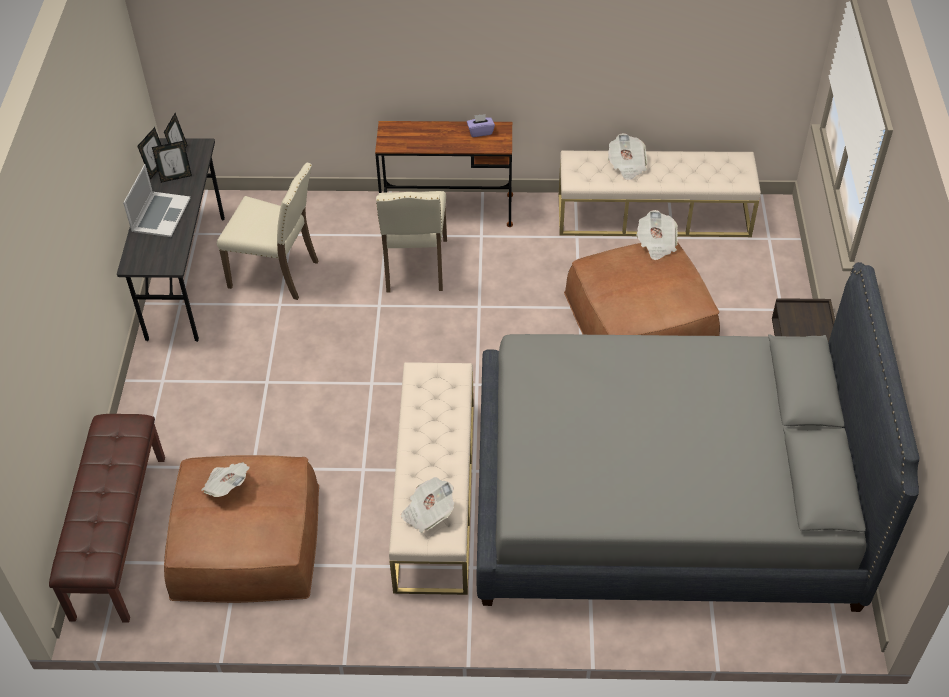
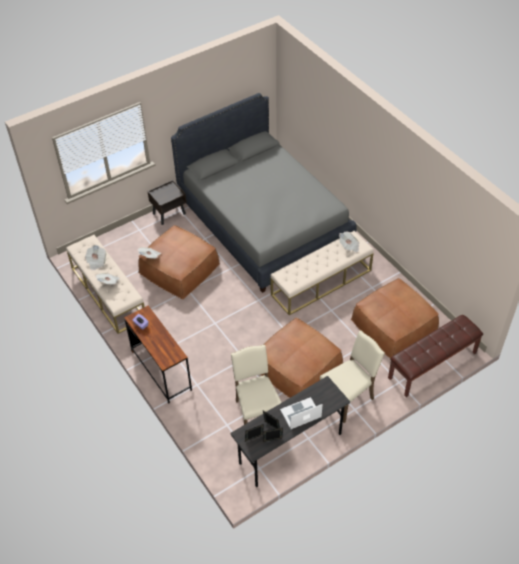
camera: 125 degrees left, 0 degrees up
newspaper [201,462,249,497] -> newspaper moved to [85,245,107,270]
beige chair [376,191,447,293] -> beige chair moved to [320,330,385,423]
none -> brown ottoman [260,318,343,398]

